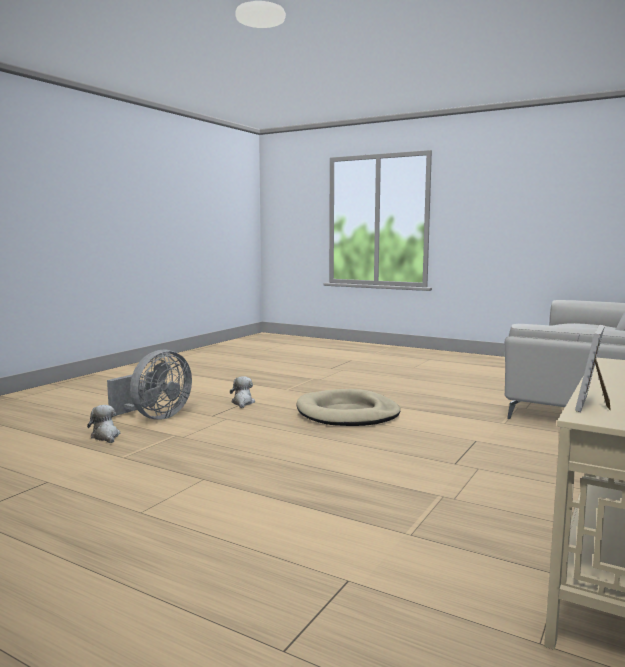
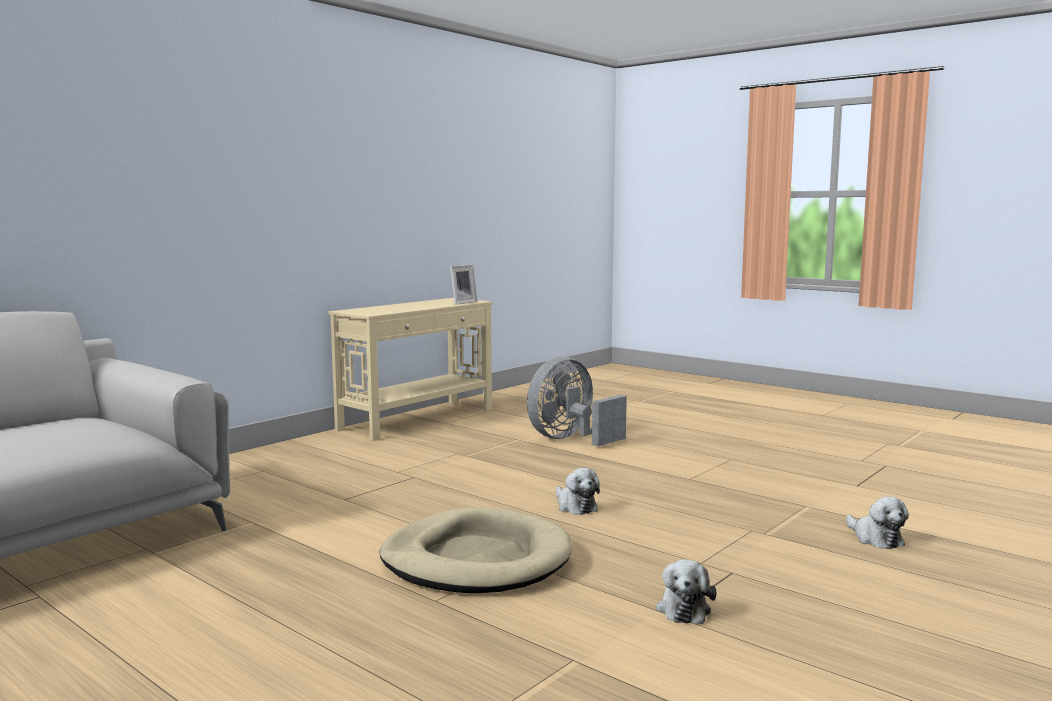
camera: 170 degrees left, 0 degrees up
grey fan [107,350,192,420] -> grey fan moved to [527,357,627,446]
none -> plush toy [556,468,600,515]

